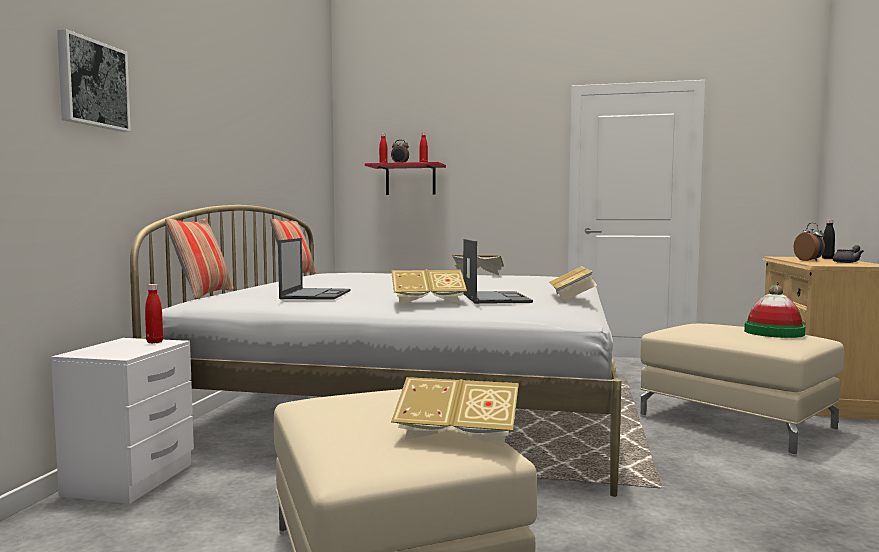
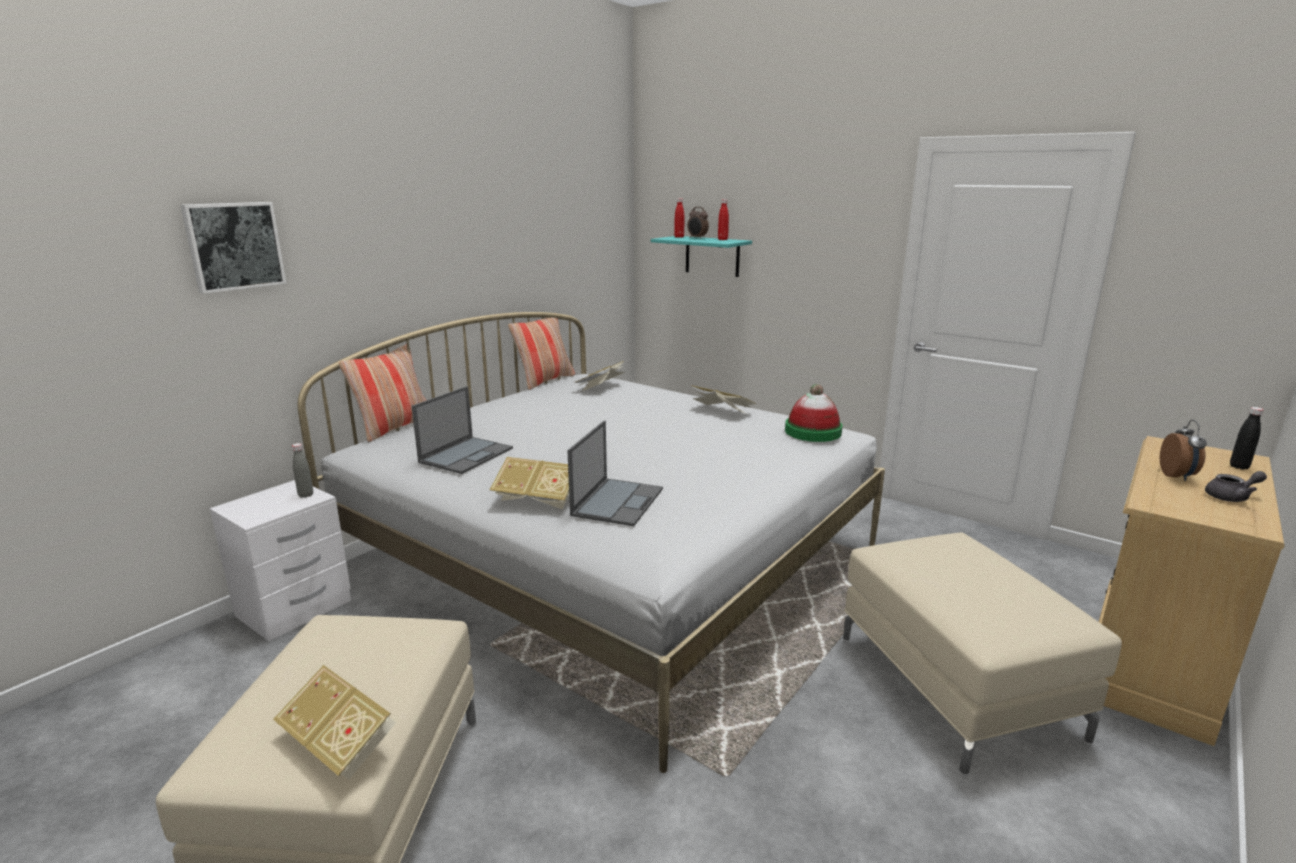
camera: 25 degrees right, 15 degrees up
red bottle [145,284,163,343] -> grey bottle [292,443,313,498]
red shelf [365,162,446,195] -> turquoise shelf [651,236,752,277]
book [549,266,597,301] -> book moved to [575,361,625,391]
hat [744,285,805,338] -> hat moved to [785,384,843,442]

